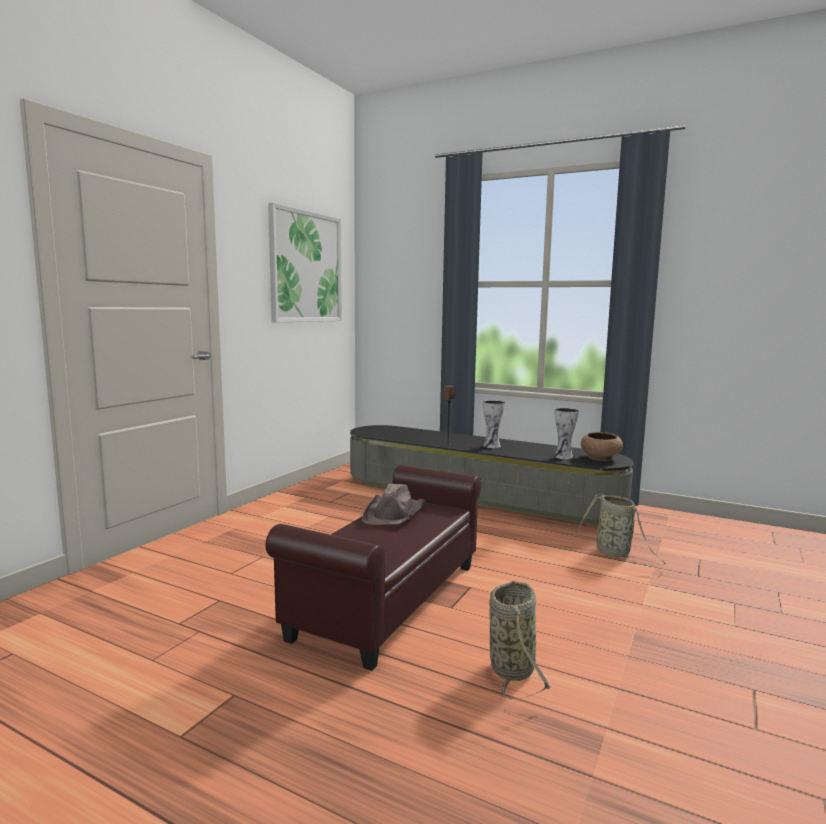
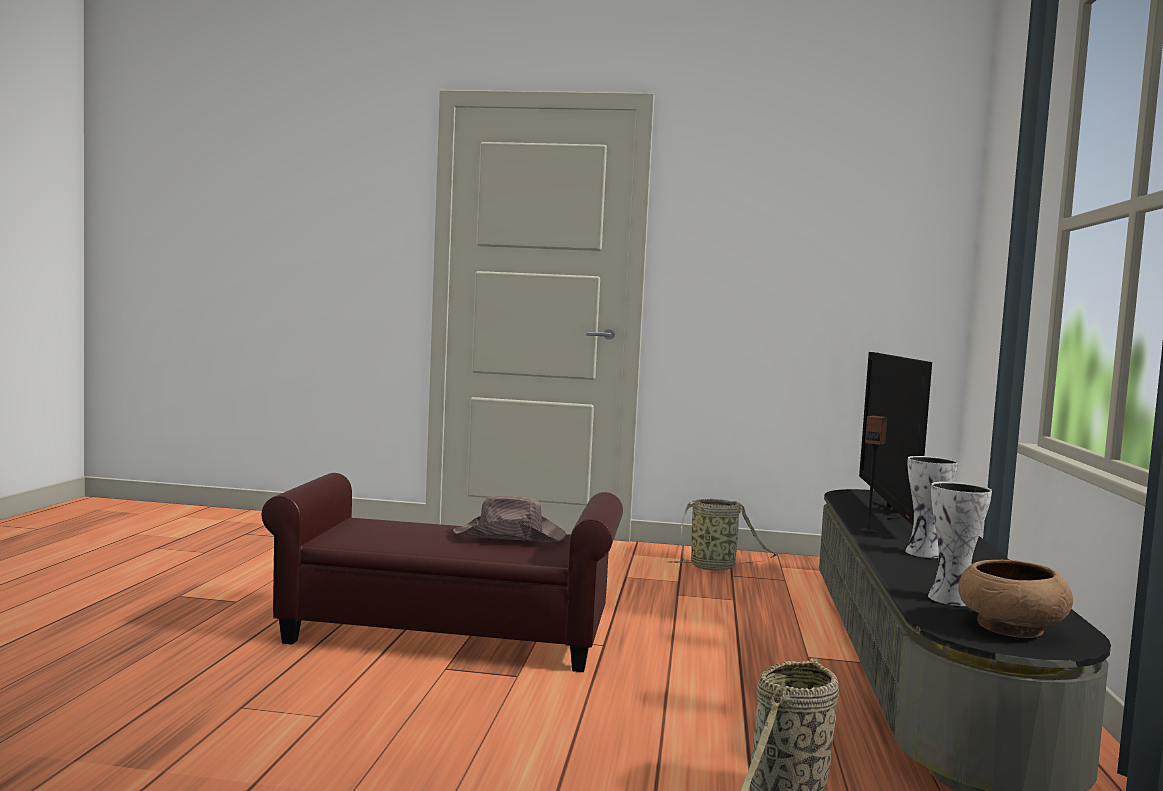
camera: 70 degrees right, 5 degrees down
picture [268,203,342,322] -> none
basket [489,581,552,699] -> basket moved to [669,499,777,571]
none -> television [859,352,932,525]

